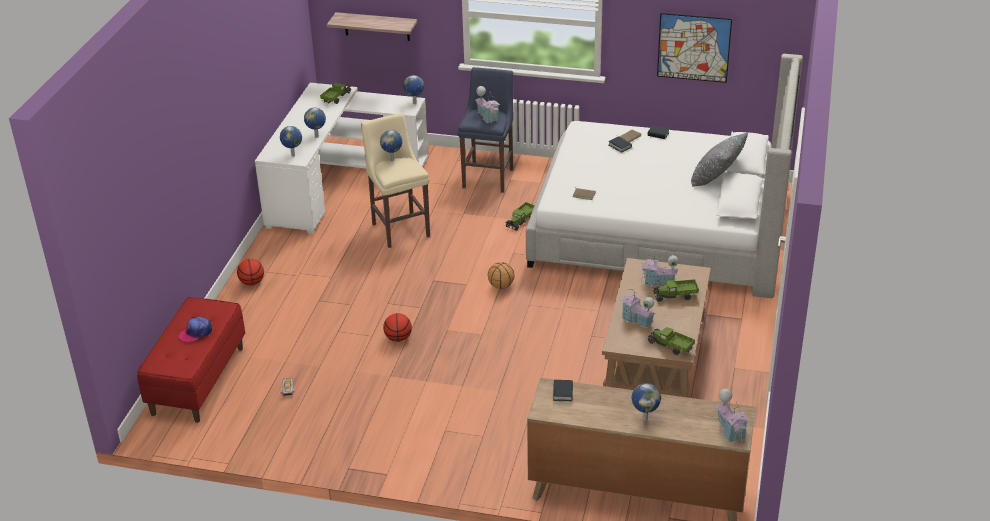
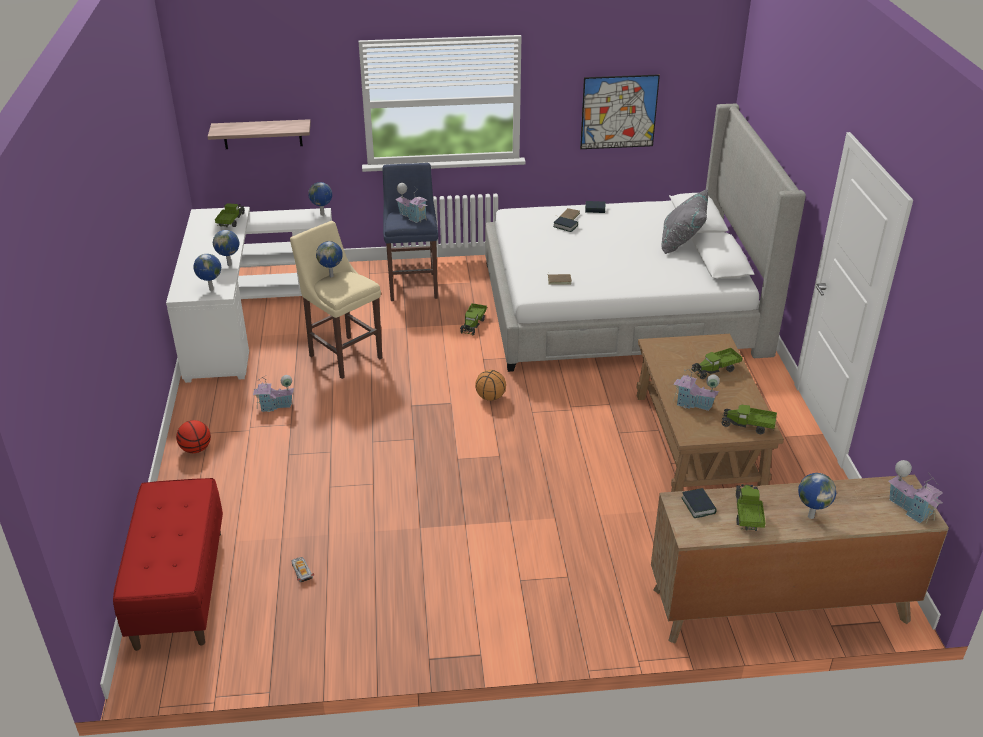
camera: 20 degrees left, 0 degrees up
cap [178,317,212,342] -> none
basketball [383,313,412,342] -> none
toy house [640,253,678,287] -> toy house moved to [253,375,294,412]
none -> toy truck [736,484,765,531]

